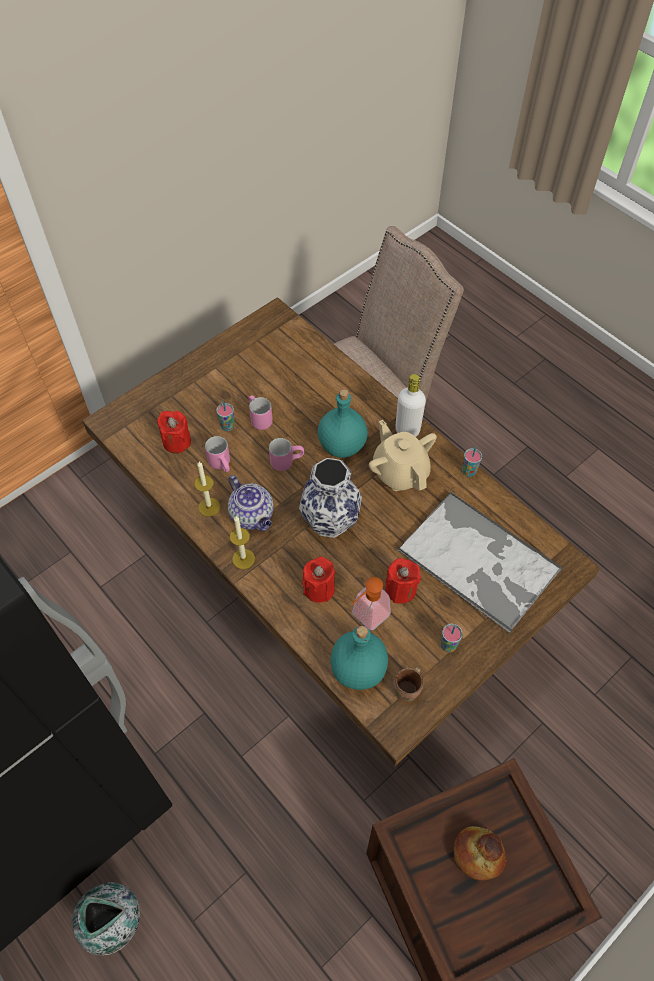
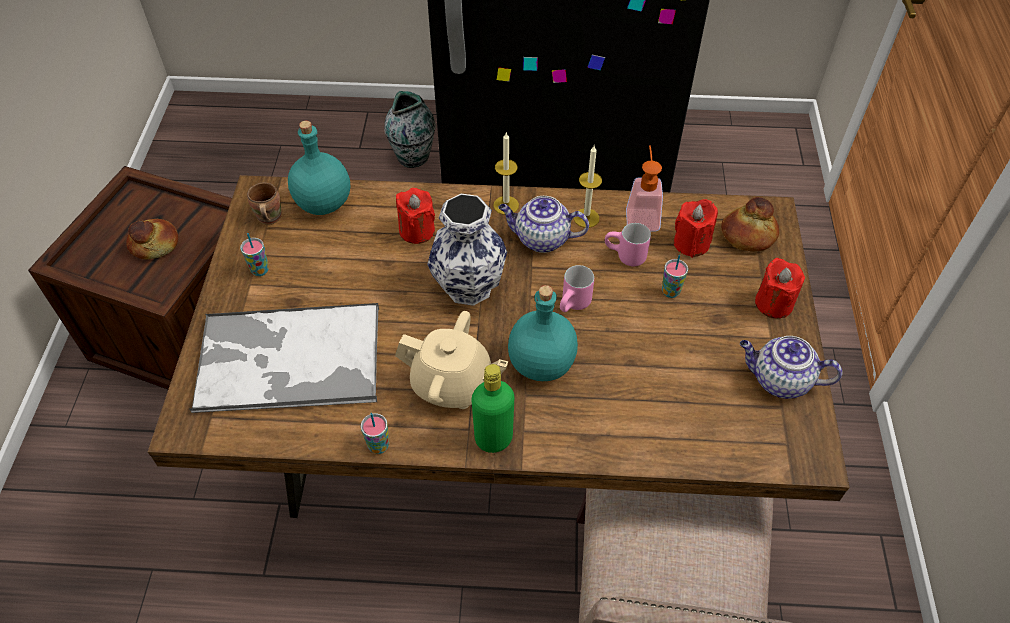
camera: 135 degrees right, 5 degrees down
pink mug [249,395,273,430] -> none
soap dispenser [352,577,391,630] -> soap dispenser moved to [626,145,663,232]
red candle [385,558,421,604] -> red candle moved to [755,258,805,318]
white bottle [395,374,426,437] -> green bottle [472,364,514,453]
none -> bread [721,197,779,251]
none -> teapot [740,336,843,399]

